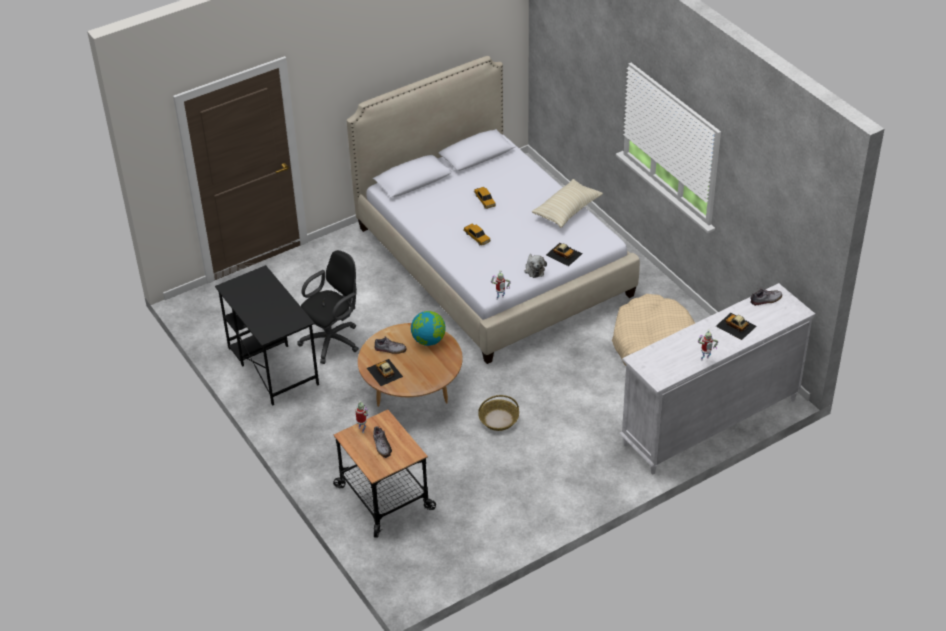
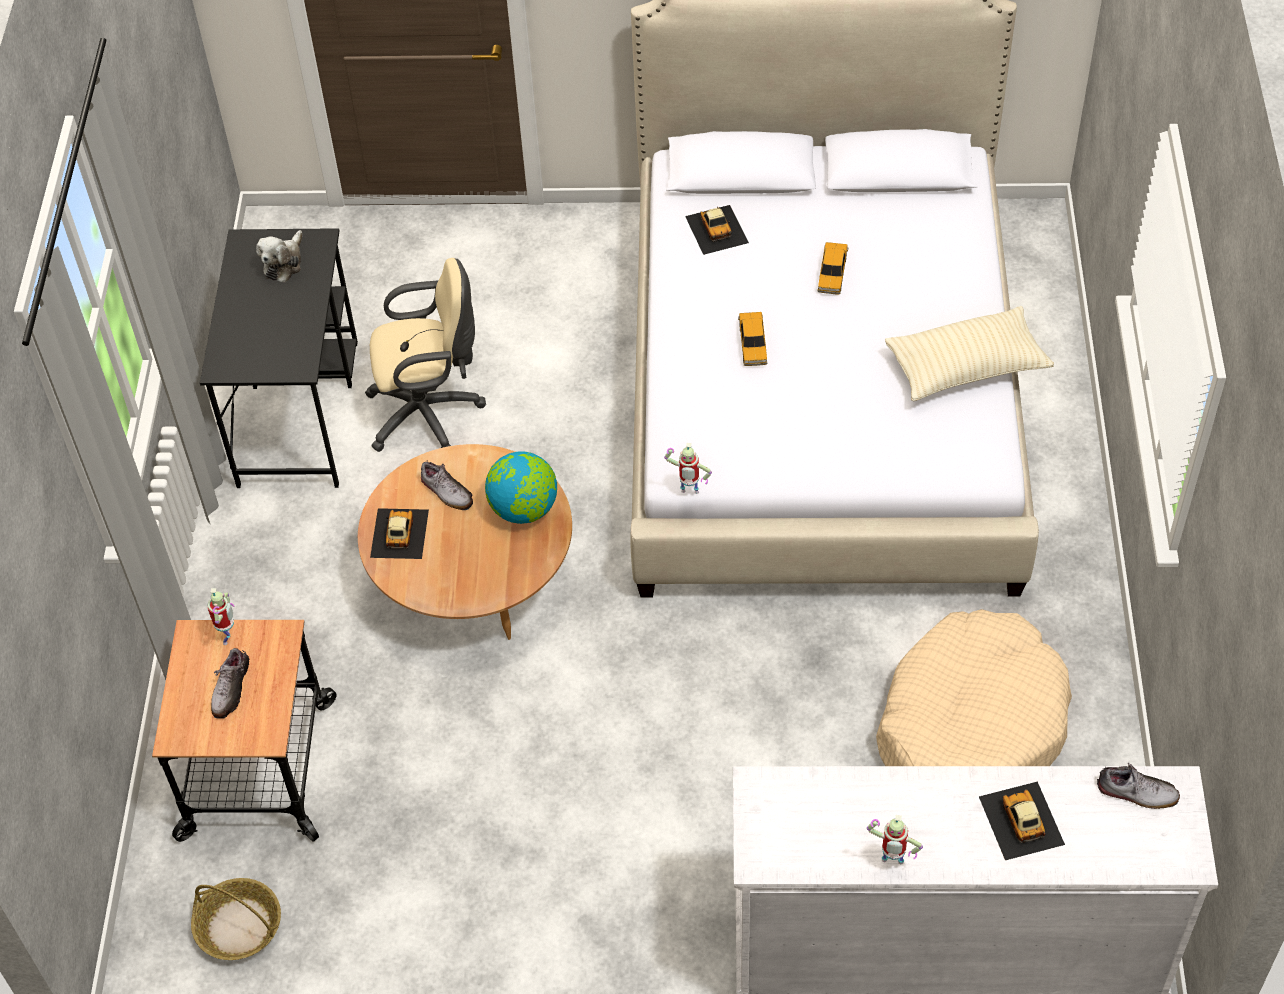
camera: 35 degrees right, 10 degrees up
black office chair [297,250,359,364] -> beige office chair [365,258,486,452]
basket [478,395,519,431] -> basket moved to [191,878,281,960]
plush toy [524,254,547,278] -> plush toy moved to [256,230,303,283]
toy car [546,243,582,266] -> toy car moved to [685,205,749,255]

